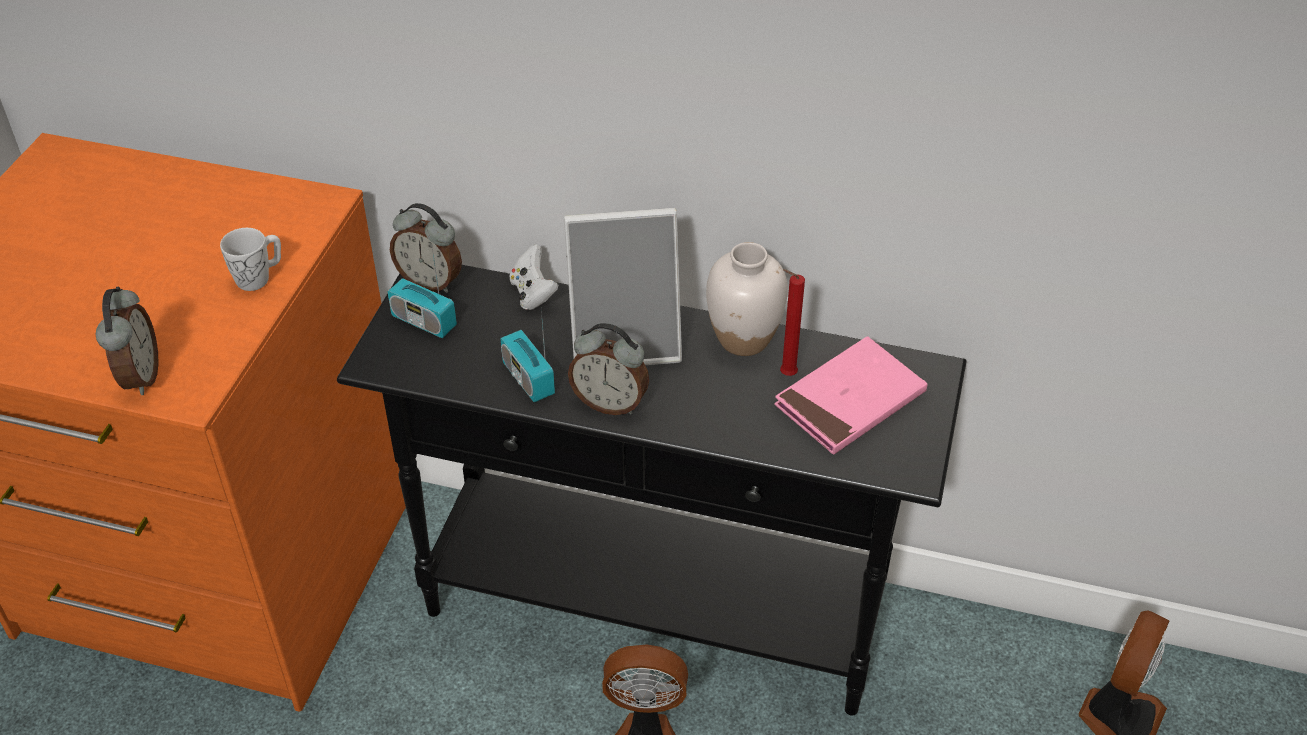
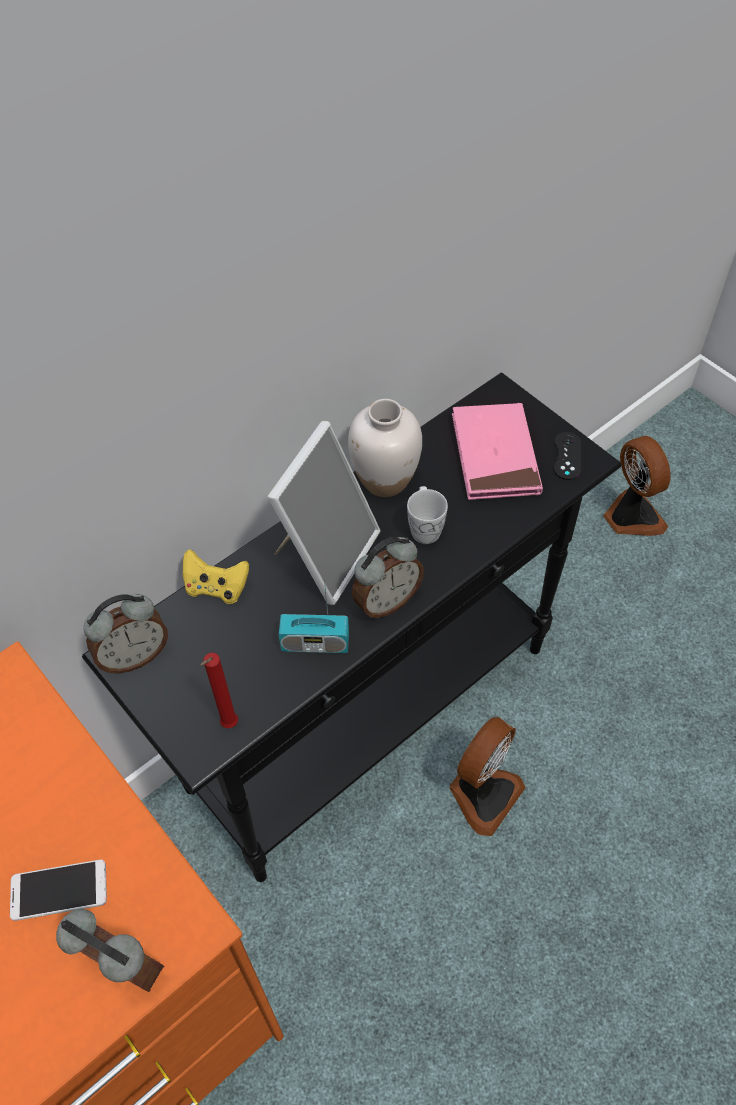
camera: 55 degrees left, 10 degrees up
white mug [220,228,281,291] -> white mug moved to [407,486,448,544]
radio [388,248,457,338] -> none
white game controller [509,244,559,310] -> yellow game controller [183,549,249,604]
red candle [780,269,805,376] -> red candle moved to [200,653,238,728]
none -> phone [10,859,107,921]
none -> black game controller [554,432,581,480]

